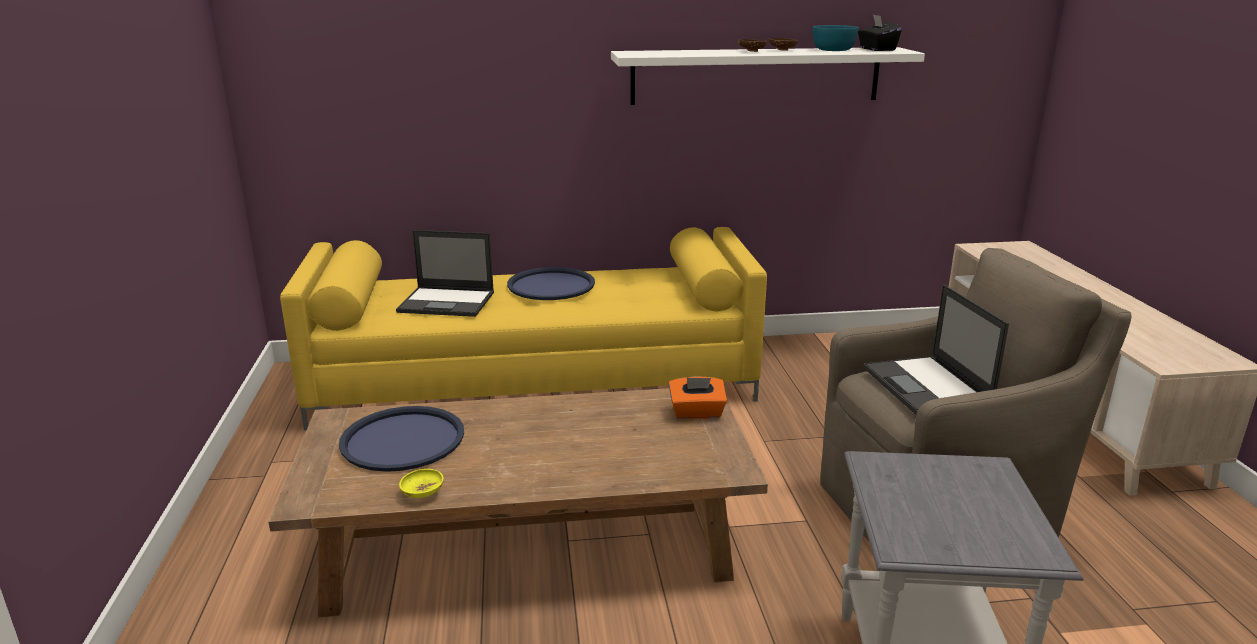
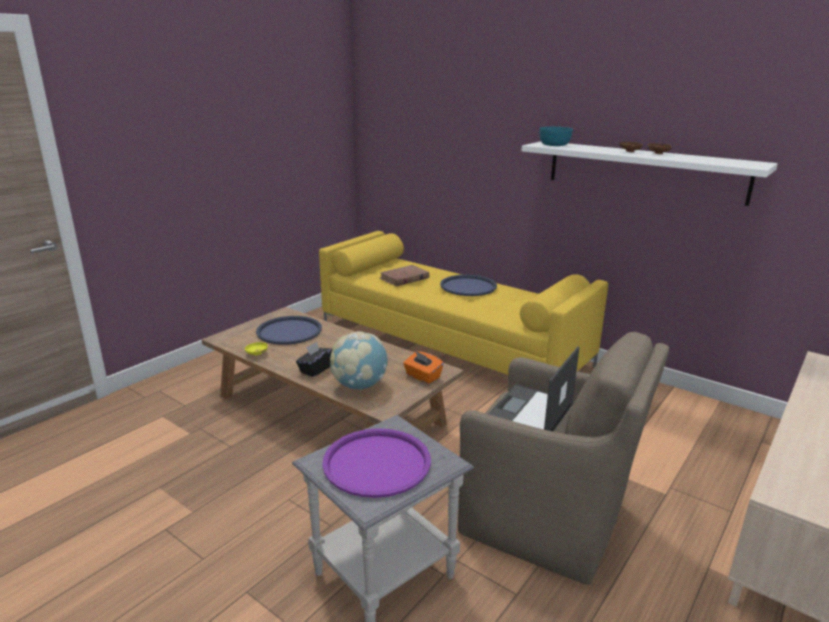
camera: 45 degrees right, 0 degrees up
laptop [396,230,494,317] -> brown book [379,265,430,286]
turquoise bowl [813,25,859,51] -> turquoise bowl moved to [539,127,573,146]
black tissue box [858,15,902,51] -> black tissue box moved to [296,342,332,377]
none -> purple tray [322,428,431,498]
none -> globe [330,331,388,390]

